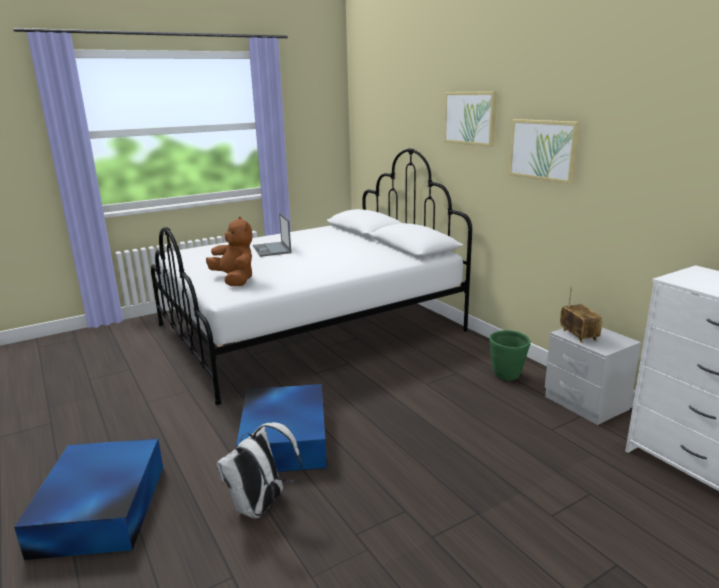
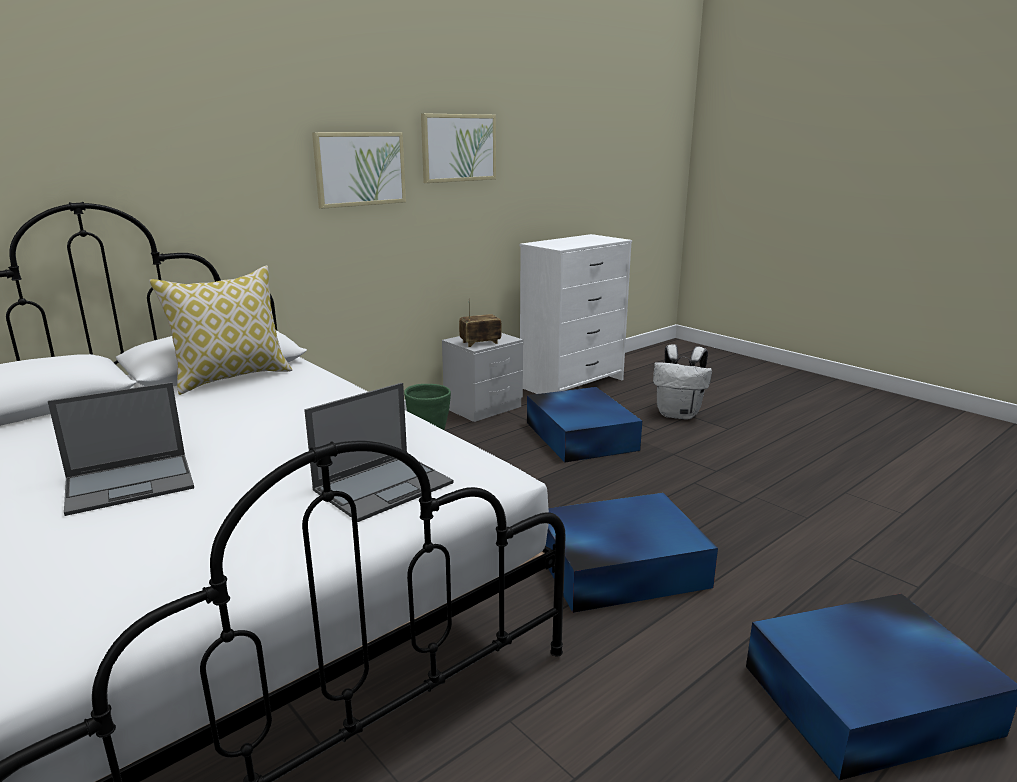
camera: 100 degrees left, 0 degrees up
brown plush toy [206,217,253,286] -> laptop [304,383,454,522]
white backpack [216,422,302,519] -> white backpack moved to [653,344,712,420]
picture [444,91,497,147] -> picture moved to [421,113,496,183]
none -> pillow [149,266,292,395]
none -> blue storage box [527,387,642,462]

